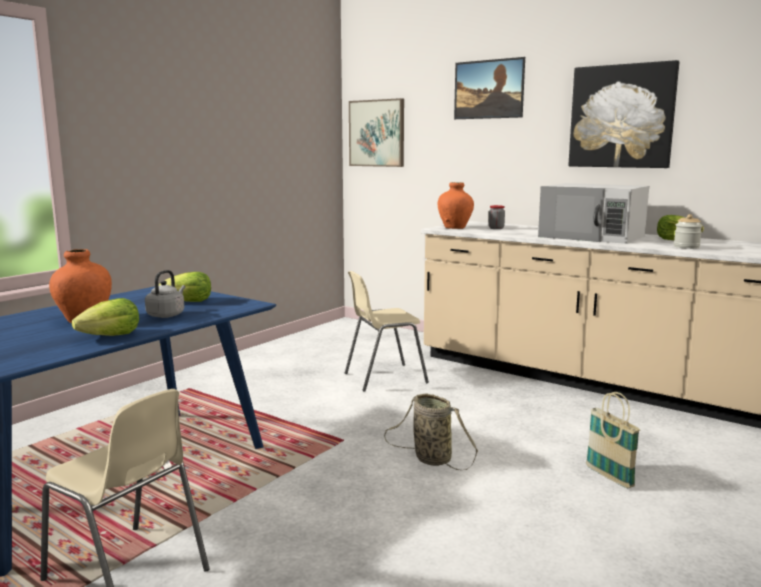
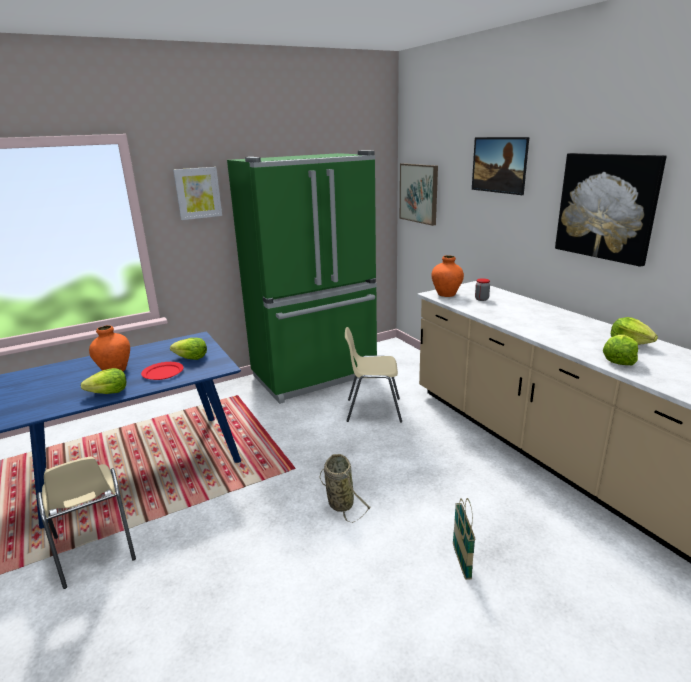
camera: 25 degrees right, 10 degrees up
grey kettle [145,270,185,318] -> red plate [141,362,184,380]
white microwave [538,183,649,244] -> none
jar [674,214,702,249] -> lettuce [603,335,638,365]
none -> picture [173,167,222,220]
none -> green fridge [227,150,377,404]

